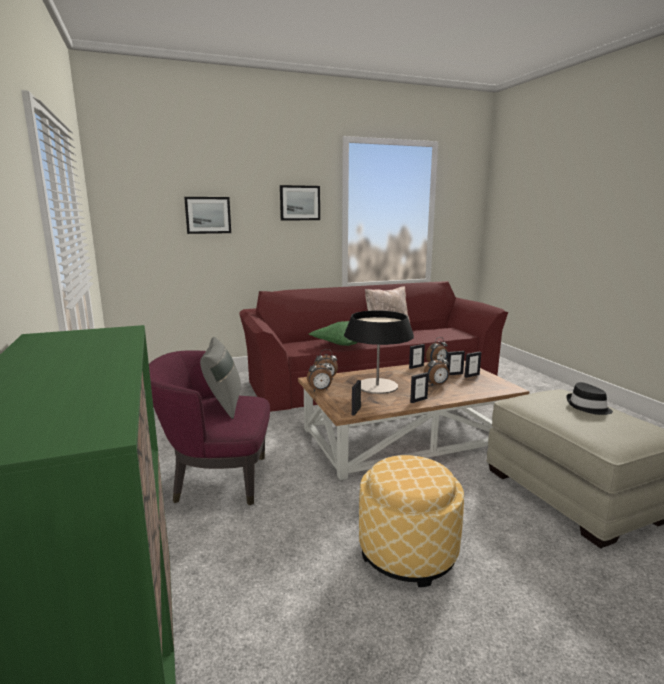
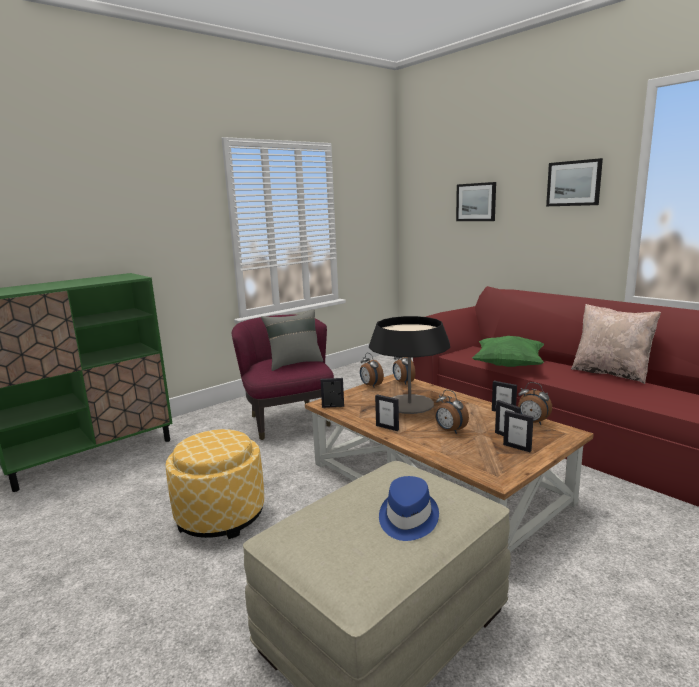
camera: 70 degrees right, 0 degrees up
black hat [566,382,613,415] -> blue hat [379,476,439,541]

